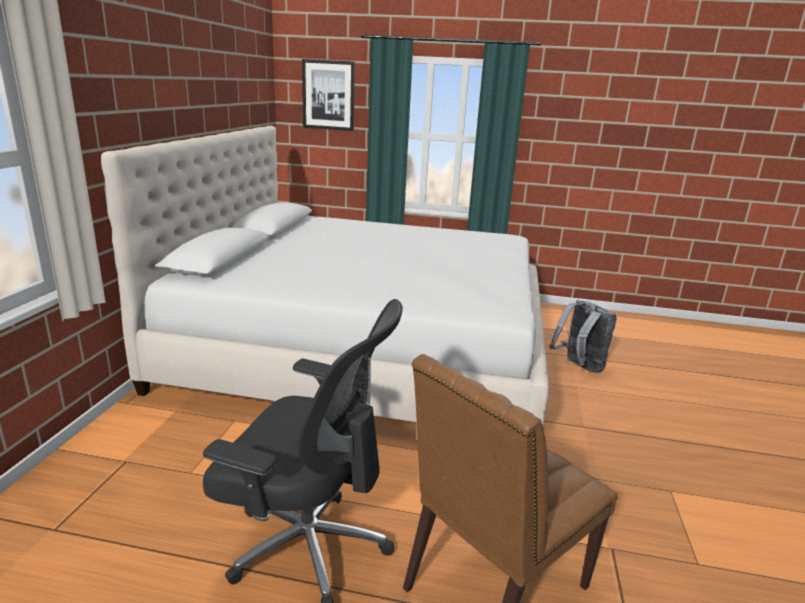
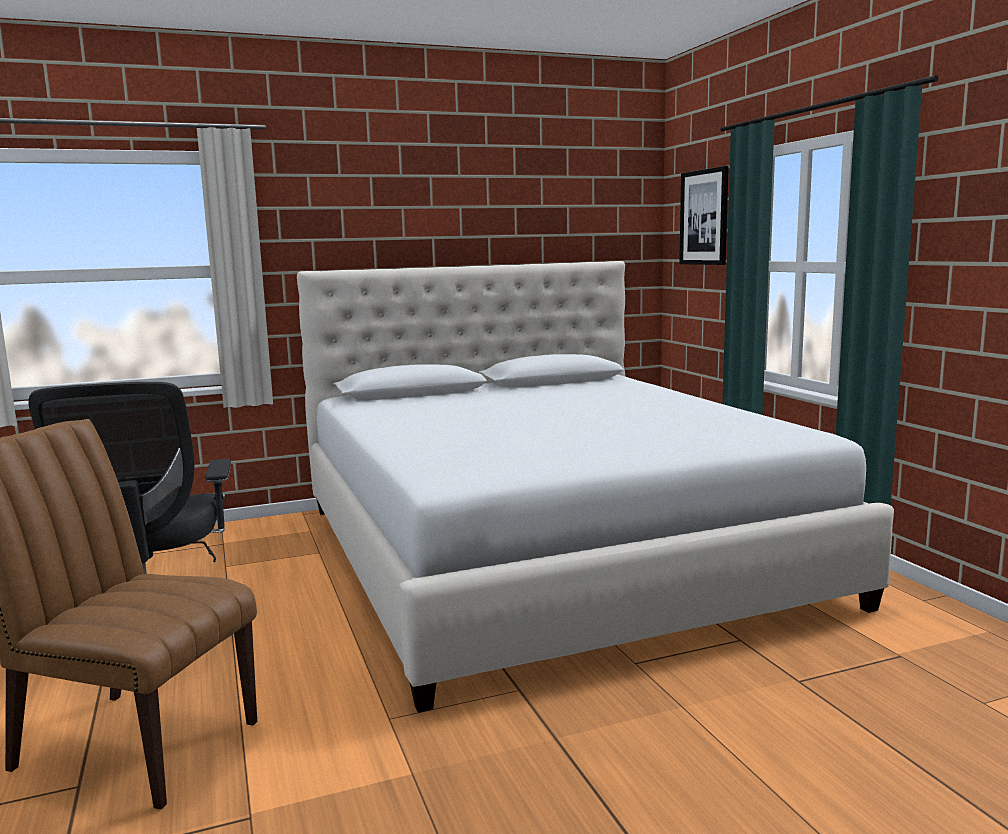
camera: 60 degrees right, 10 degrees down
grey backpack [549,300,617,373] -> none

